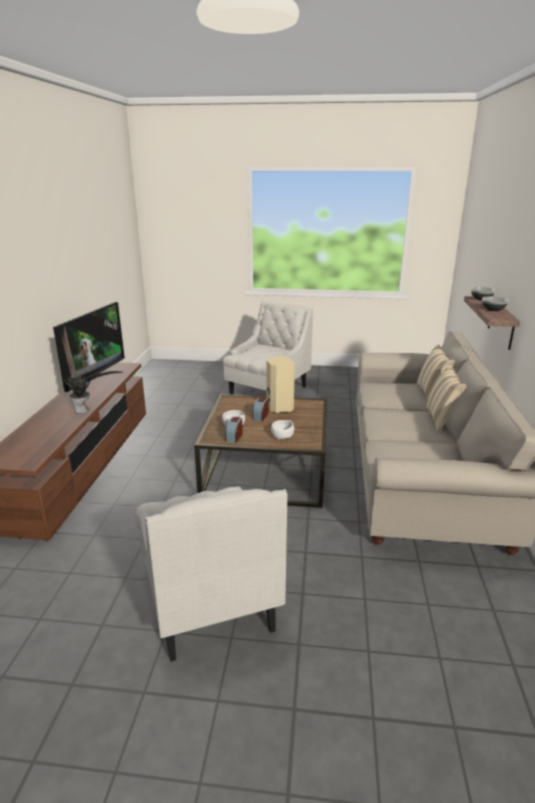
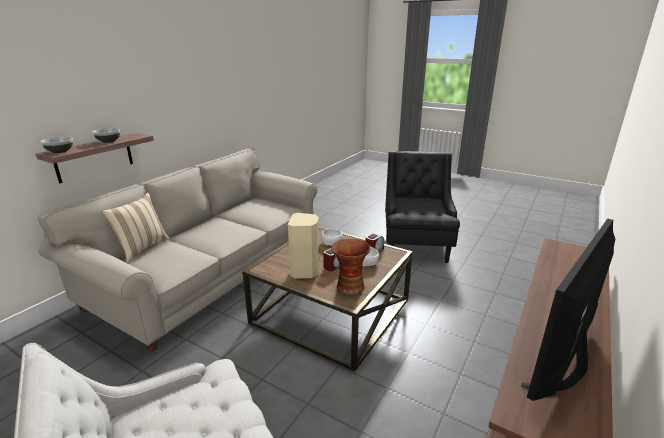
camera: 155 degrees left, 0 degrees up
potted plant [64,373,92,414] -> none
white armchair [135,486,288,661] -> black armchair [385,151,460,263]
beige pillow [426,365,466,432] -> none
none -> vase [331,239,371,295]

